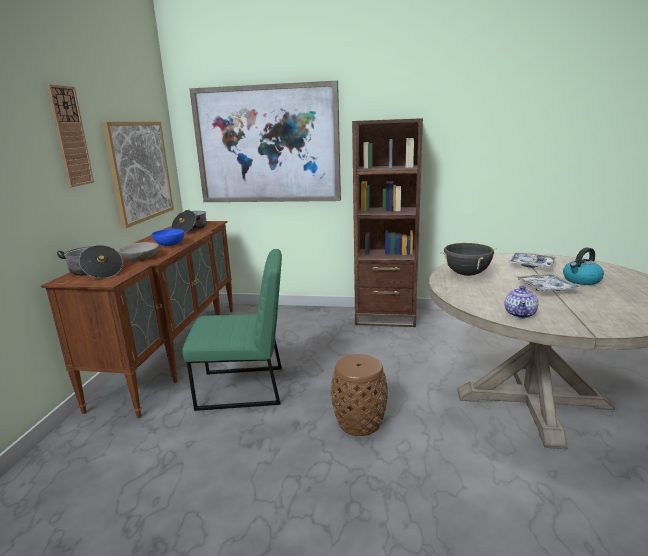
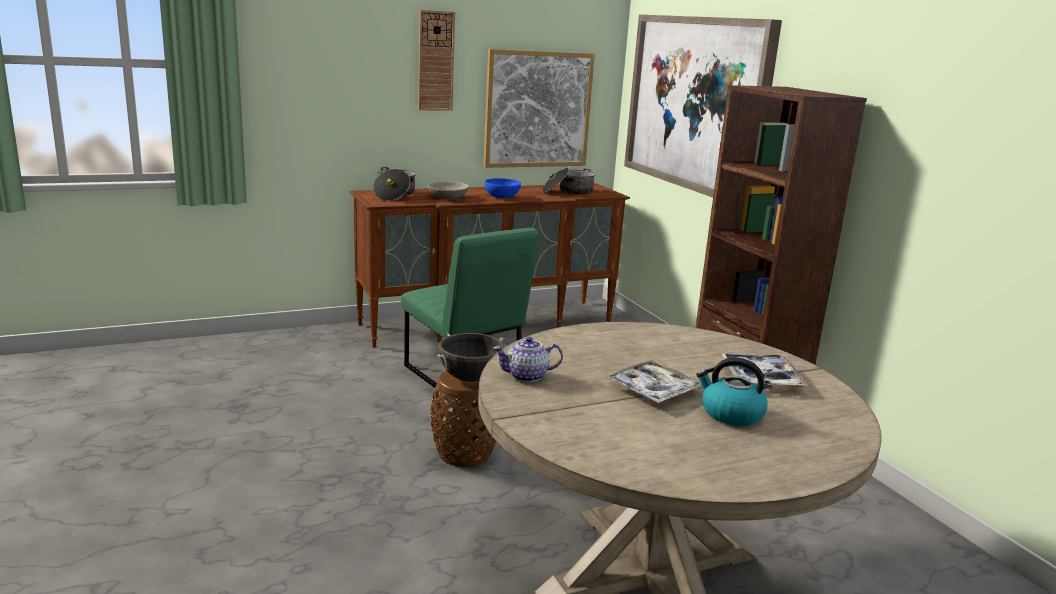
camera: 55 degrees right, 0 degrees up
black cooking pot [440,243,497,276] -> black cooking pot moved to [437,333,504,382]

